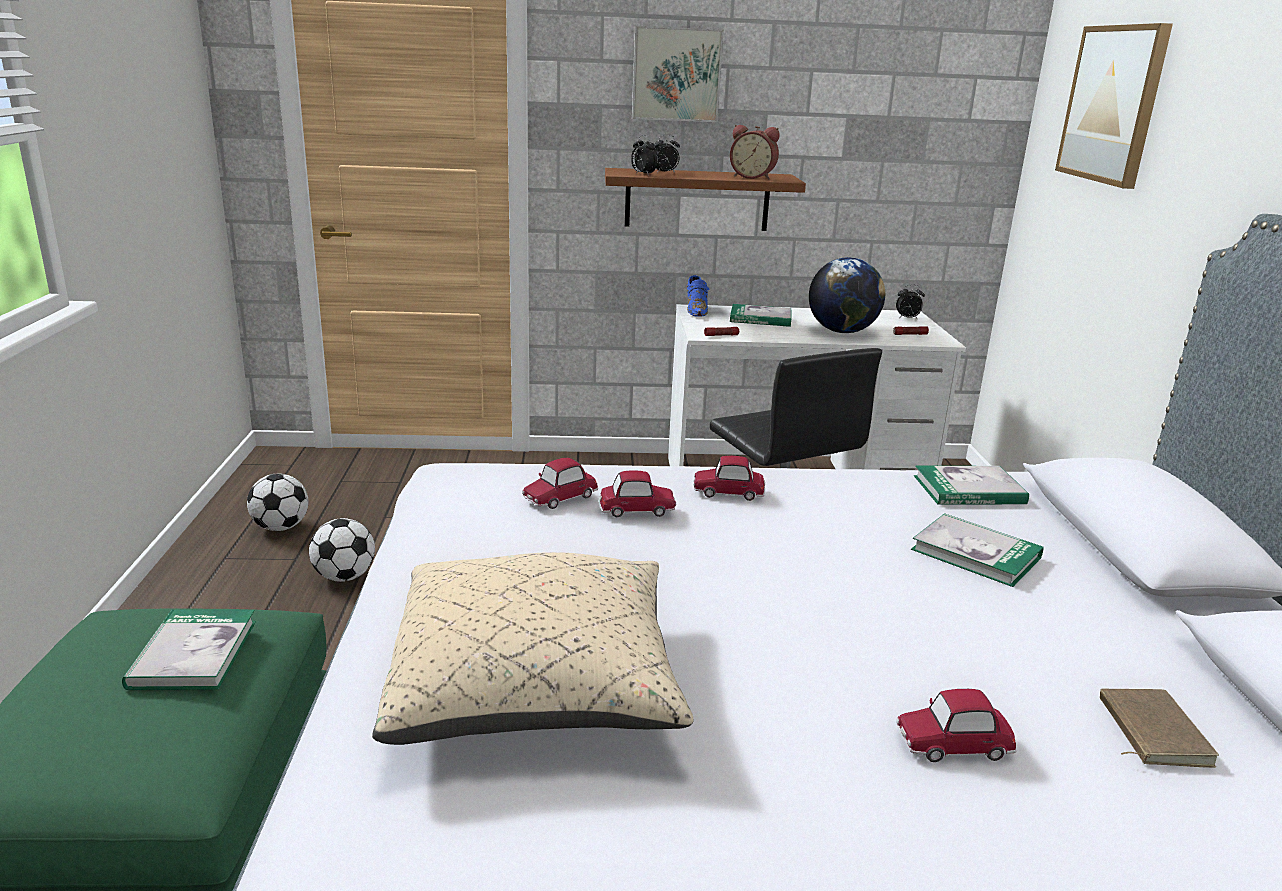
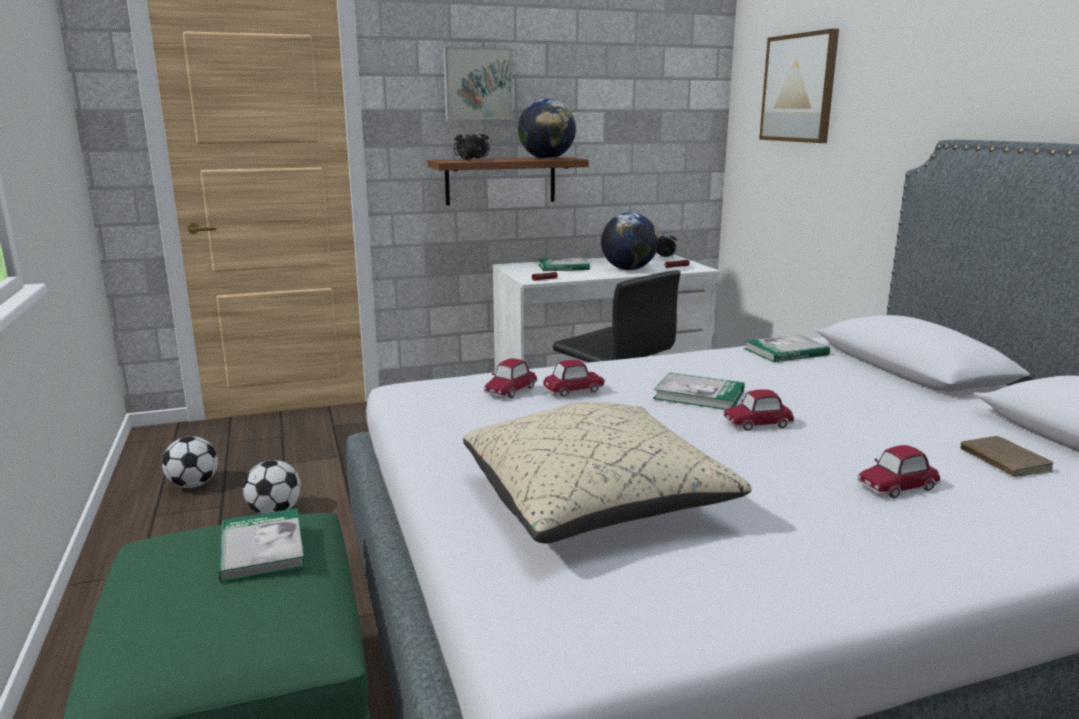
camera: 15 degrees left, 5 degrees down
blue shoe [687,275,710,317] -> none
toy car [693,456,765,501] -> toy car moved to [723,389,794,431]
alarm clock [730,125,779,180] -> globe [518,99,576,159]
book [911,513,1044,587] -> book moved to [653,372,745,410]

